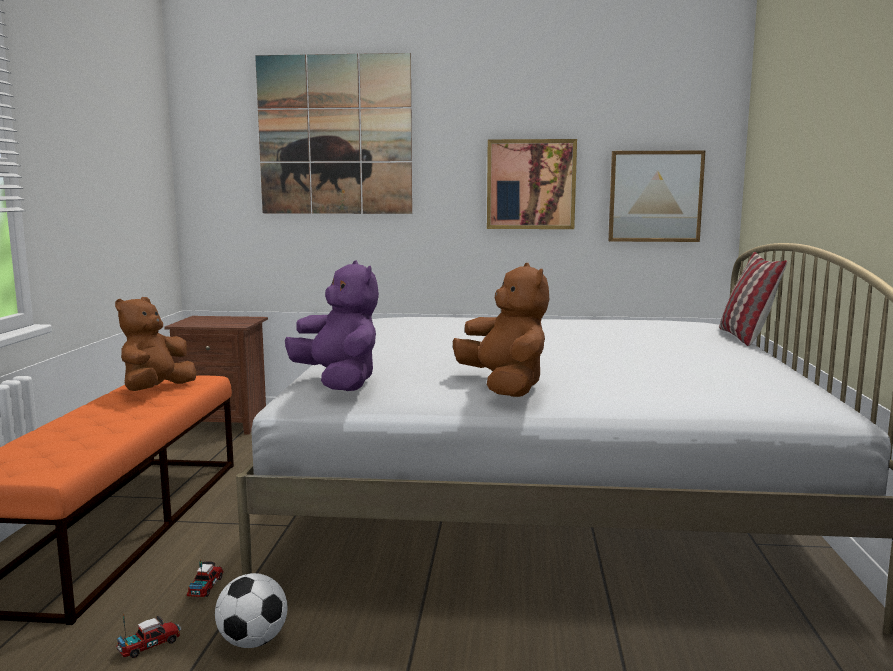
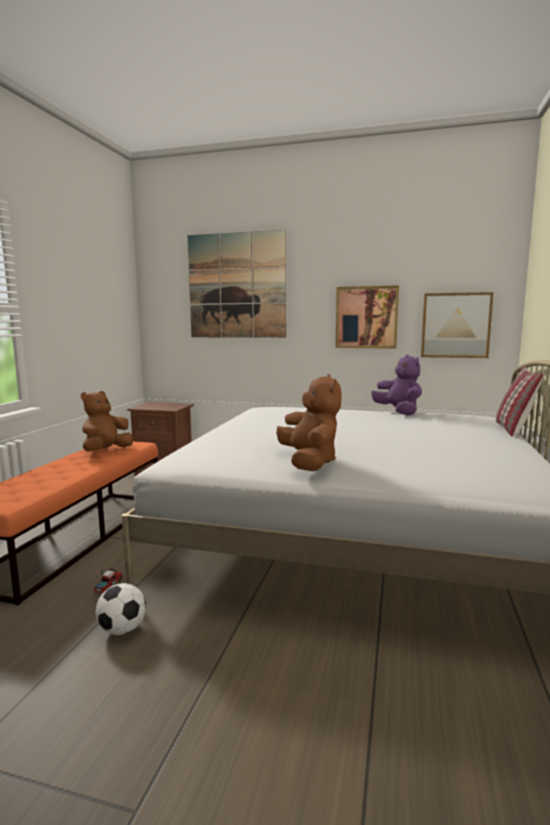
camera: 10 degrees right, 0 degrees up
toy truck [116,614,181,658] -> none
purple plush toy [285,260,379,391] -> purple plush toy moved to [371,355,422,415]

